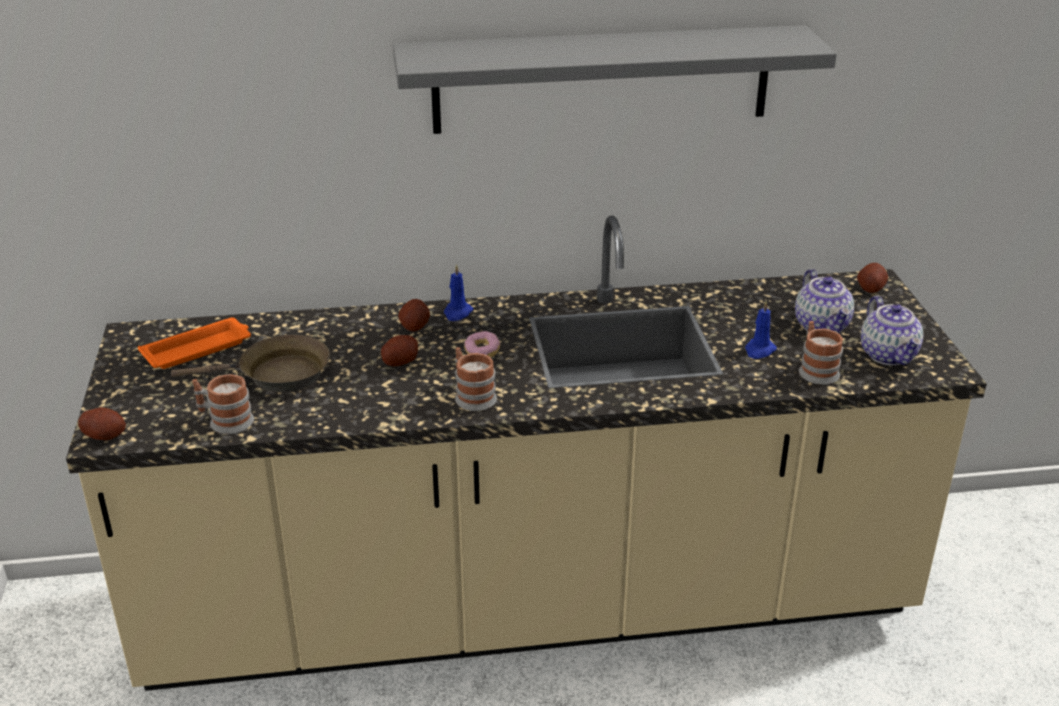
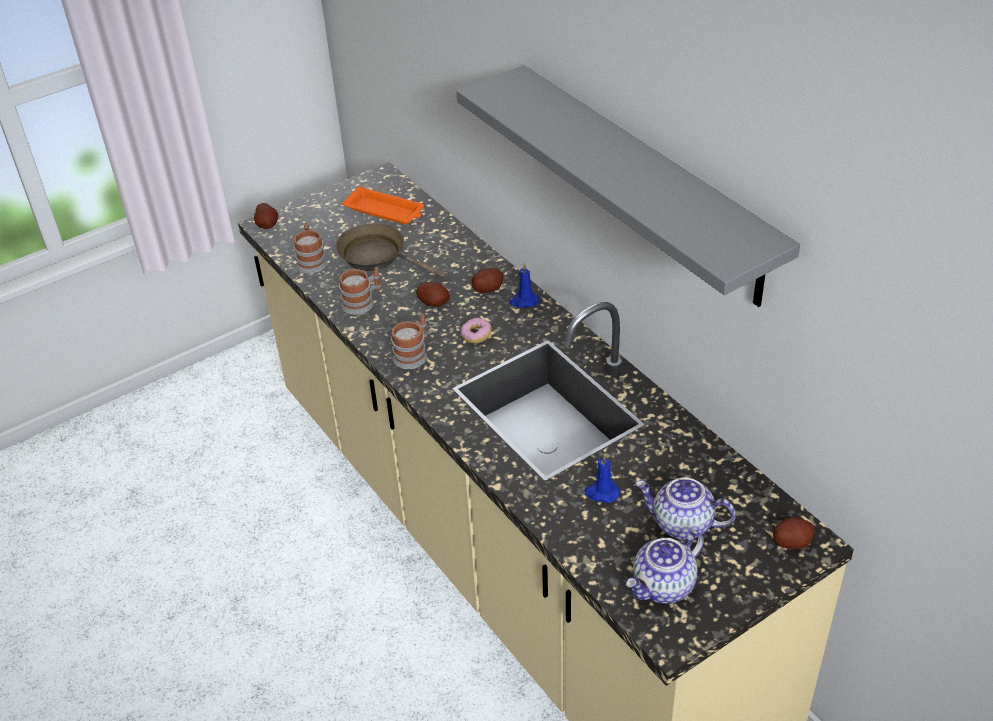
camera: 65 degrees right, 10 degrees up
brown frying pan [171,335,330,393] -> brown frying pan turned 150 degrees clockwise [336,223,447,278]
teapot [795,269,854,333] -> teapot turned 60 degrees clockwise [636,477,736,540]
mug [799,321,843,385] -> mug moved to [339,267,381,315]

